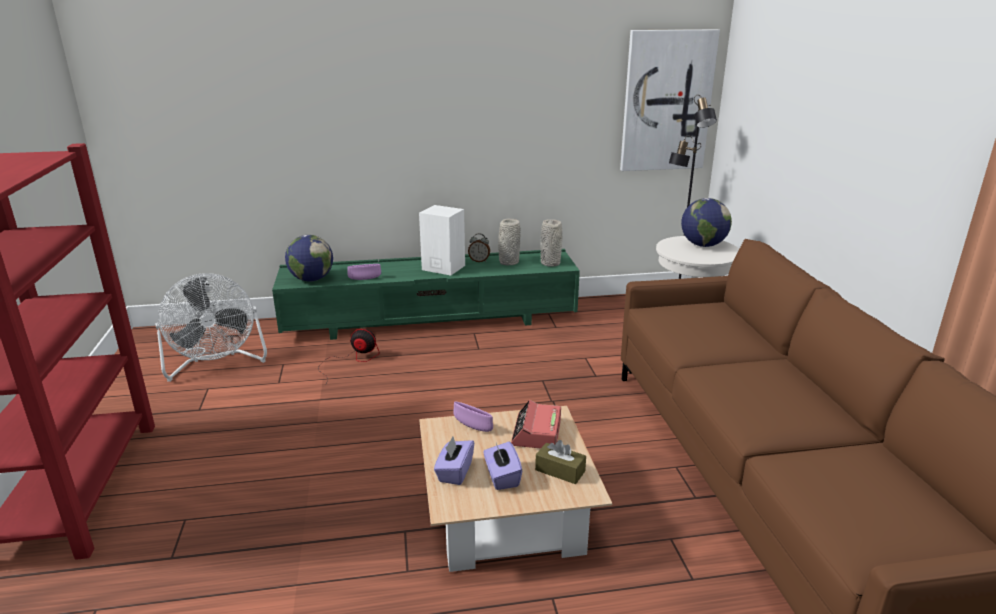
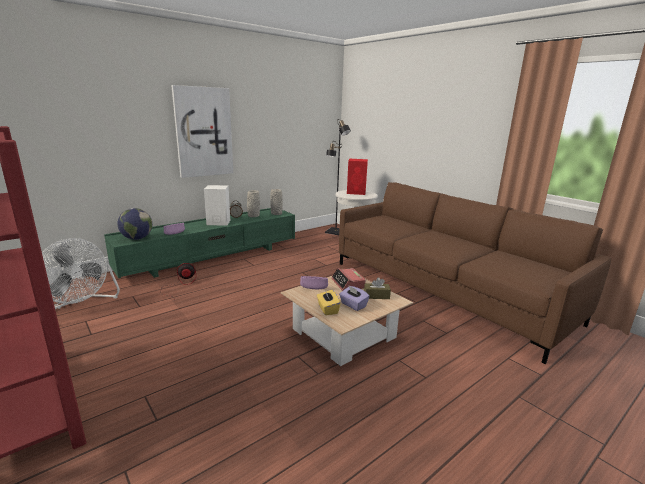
camera: 30 degrees left, 5 degrees down
purple tissue box [434,437,474,485] -> yellow tissue box [317,290,341,315]
picture [620,29,720,171] -> picture moved to [171,85,233,178]
globe [681,198,732,247] -> red speaker [347,159,368,195]

